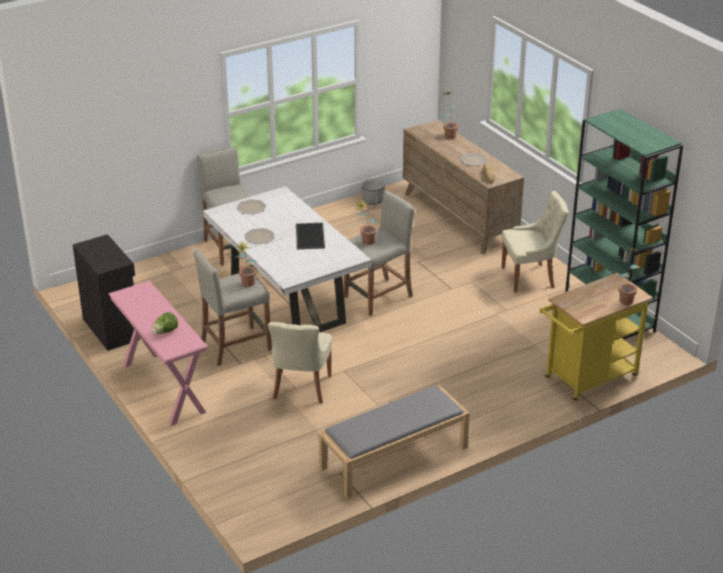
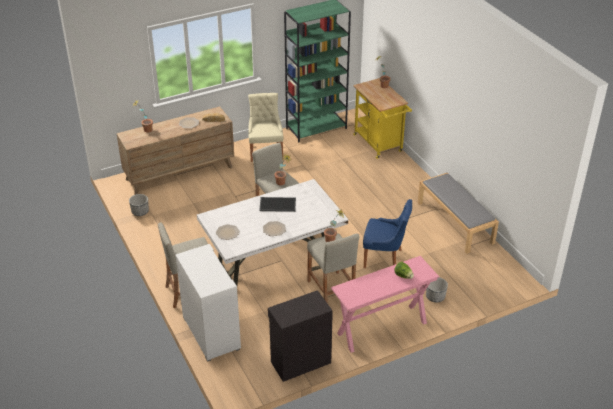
camera: 85 degrees left, 5 degrees up
beige chair [268,322,332,404] -> blue chair [363,199,412,268]
none -> white cabinet [175,244,241,362]
none -> planter [426,277,448,302]

